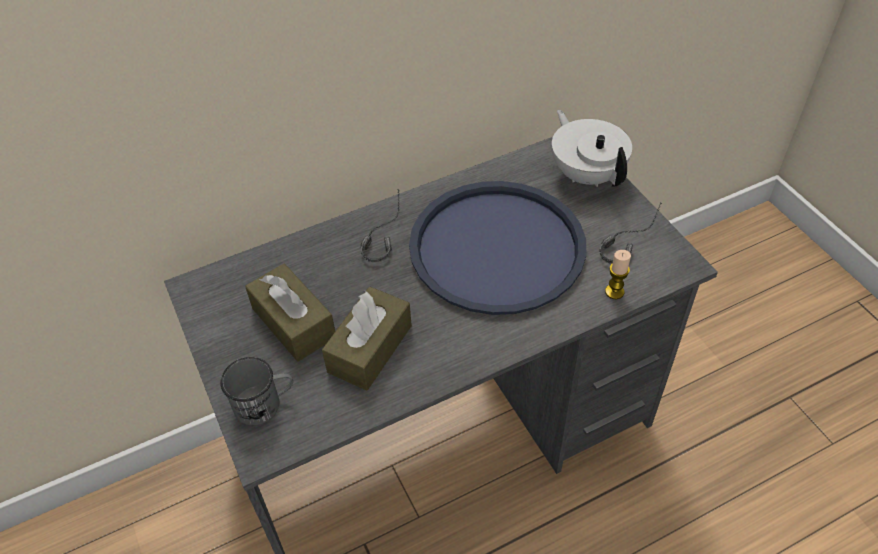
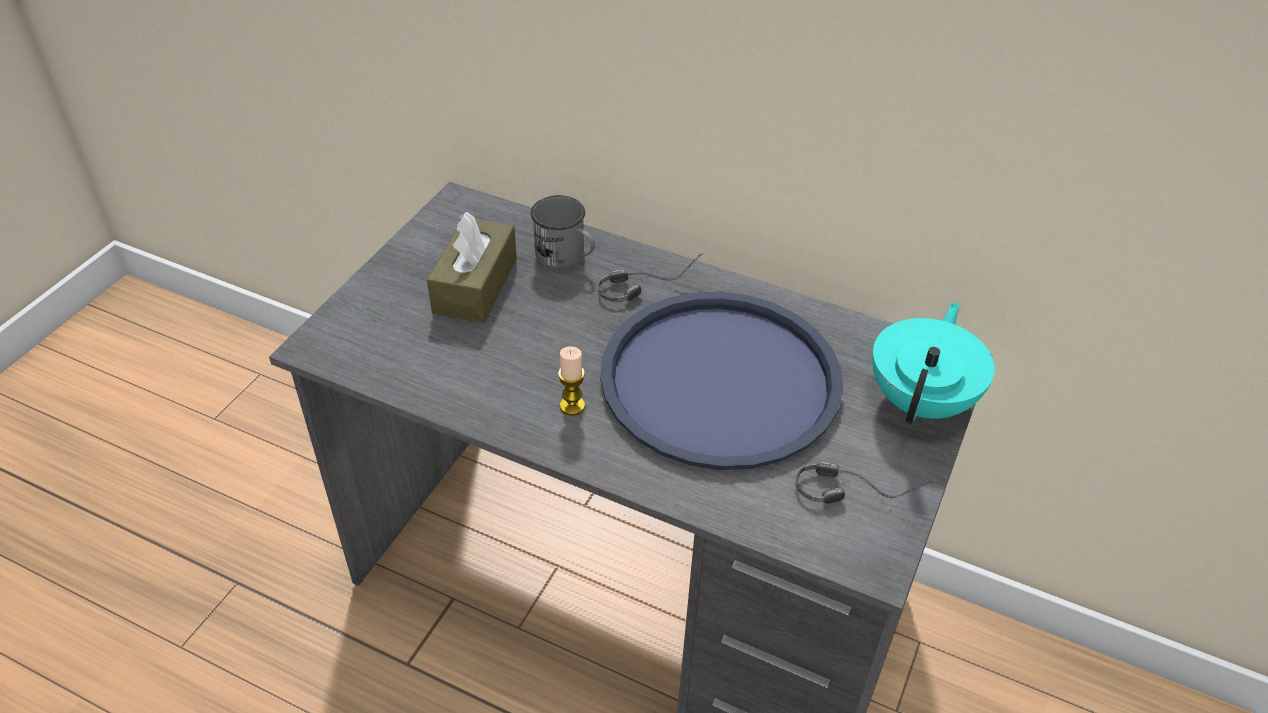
camera: 50 degrees right, 5 degrees down
grey mug [220,357,293,425] -> grey mug moved to [531,195,595,269]
brown tissue box [322,287,412,391] -> none
white teapot [552,110,632,187] -> turquoise teapot [872,302,994,424]
candle [605,250,631,299] -> candle moved to [558,346,585,416]

